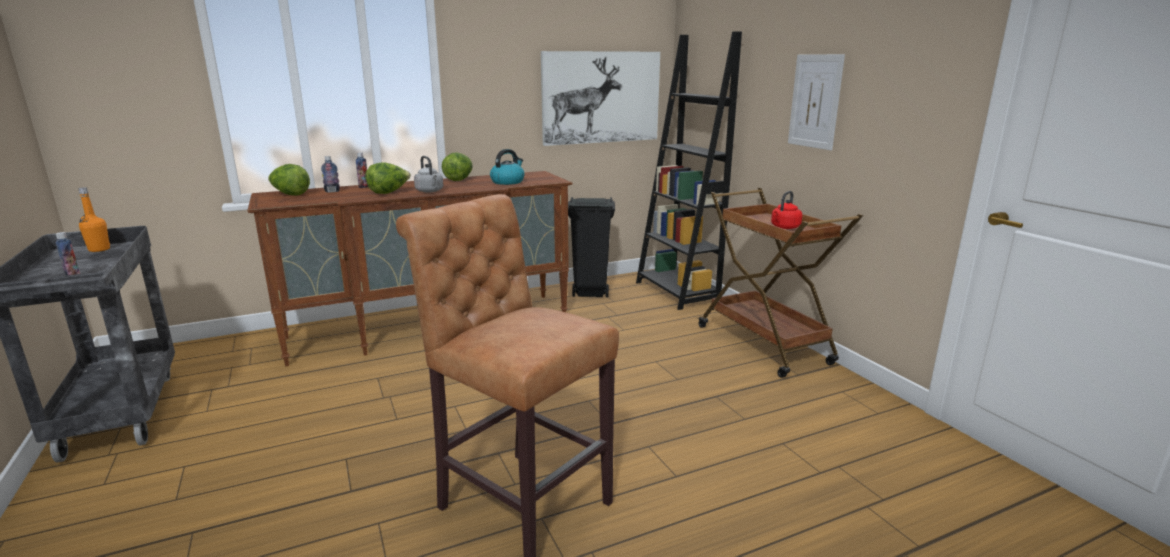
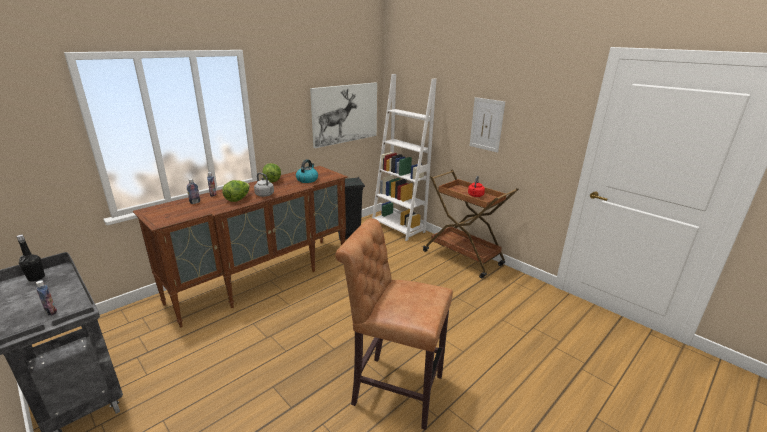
camera: 20 degrees left, 5 degrees up
orange bottle [78,187,110,252] -> black bottle [16,235,45,281]
lettuce [268,164,310,195] -> none
black bookcase [636,31,742,310] -> white bookcase [372,74,436,241]

